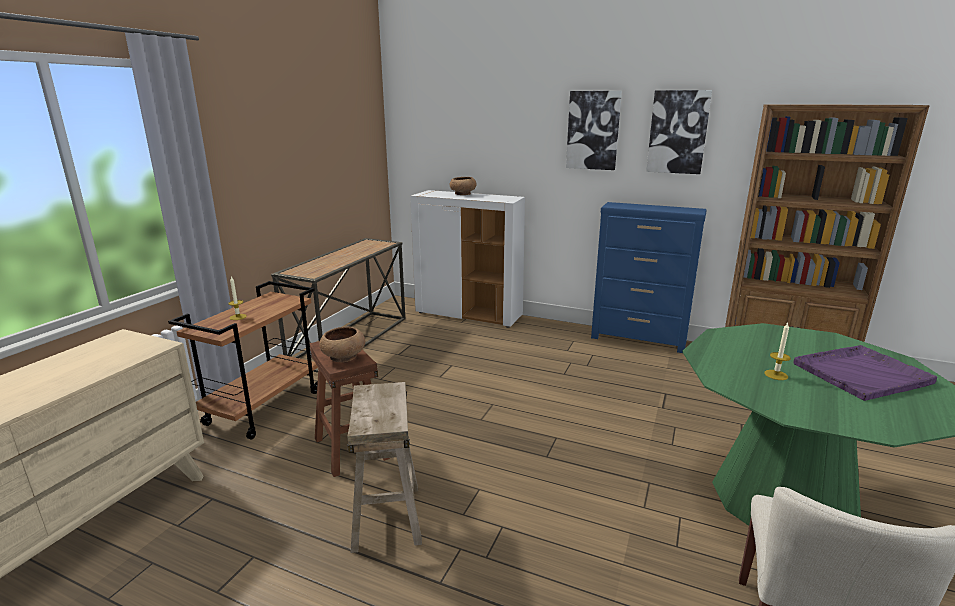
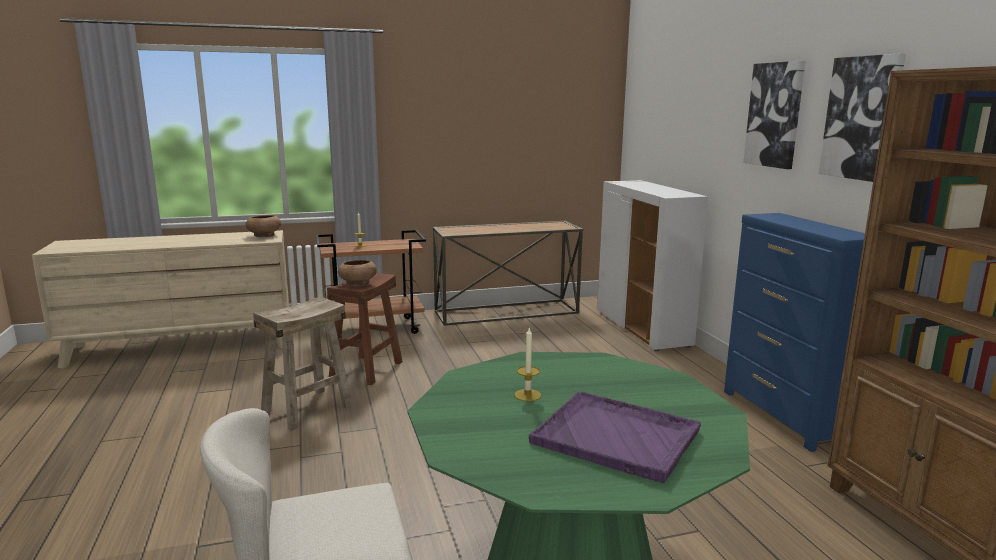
camera: 50 degrees right, 5 degrees down
brown bowl [450,177,476,195] -> brown bowl moved to [246,215,281,237]

